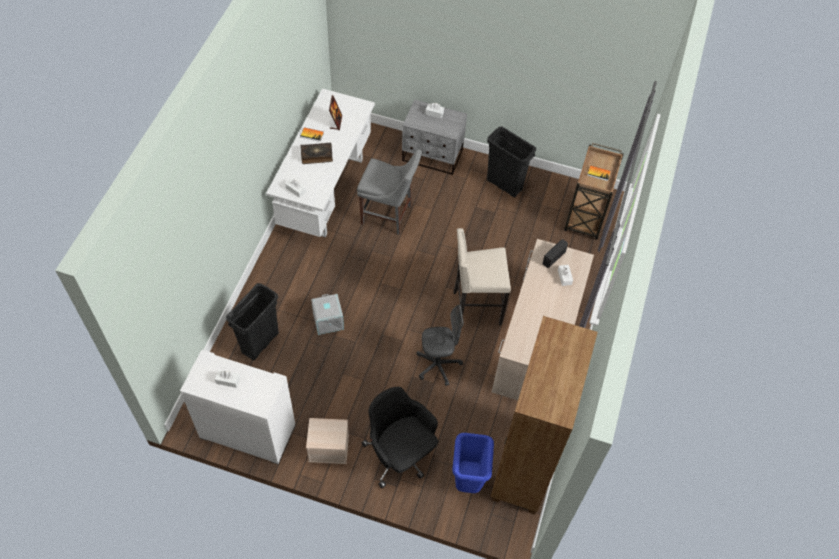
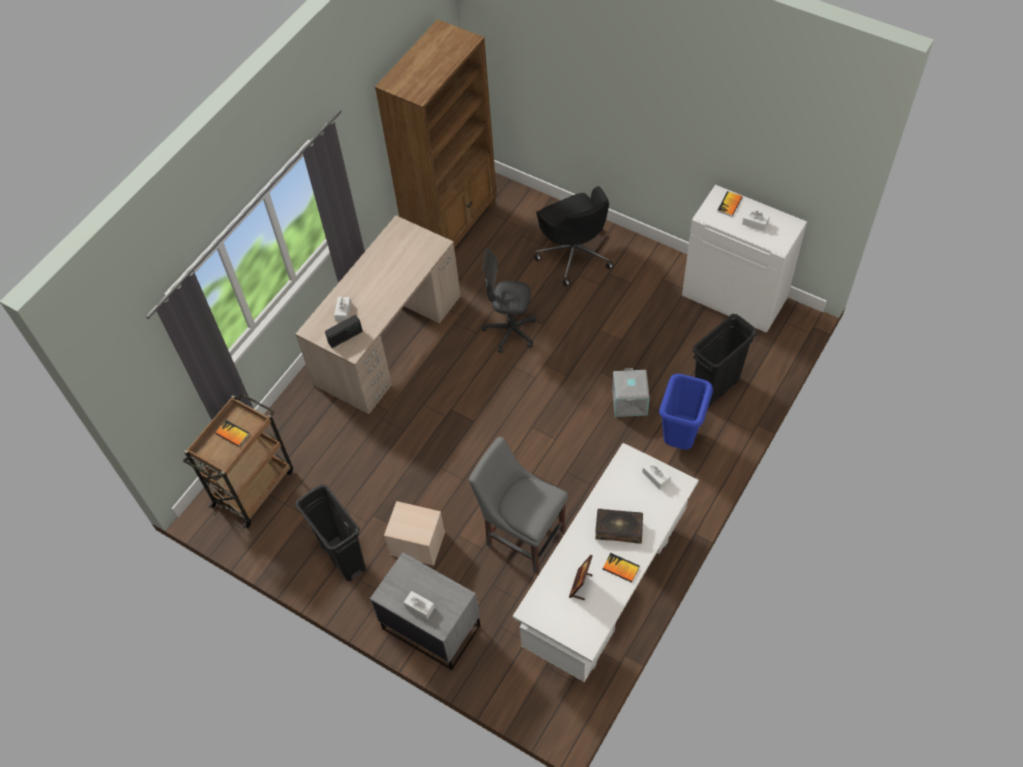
camera: 160 degrees left, 0 degrees up
beige storage box [306,418,349,464] -> beige storage box moved to [384,501,445,566]
blue trash can [452,433,494,493] -> blue trash can moved to [659,374,713,450]
beige stool [453,228,511,325] -> none
none -> book [717,191,742,217]

